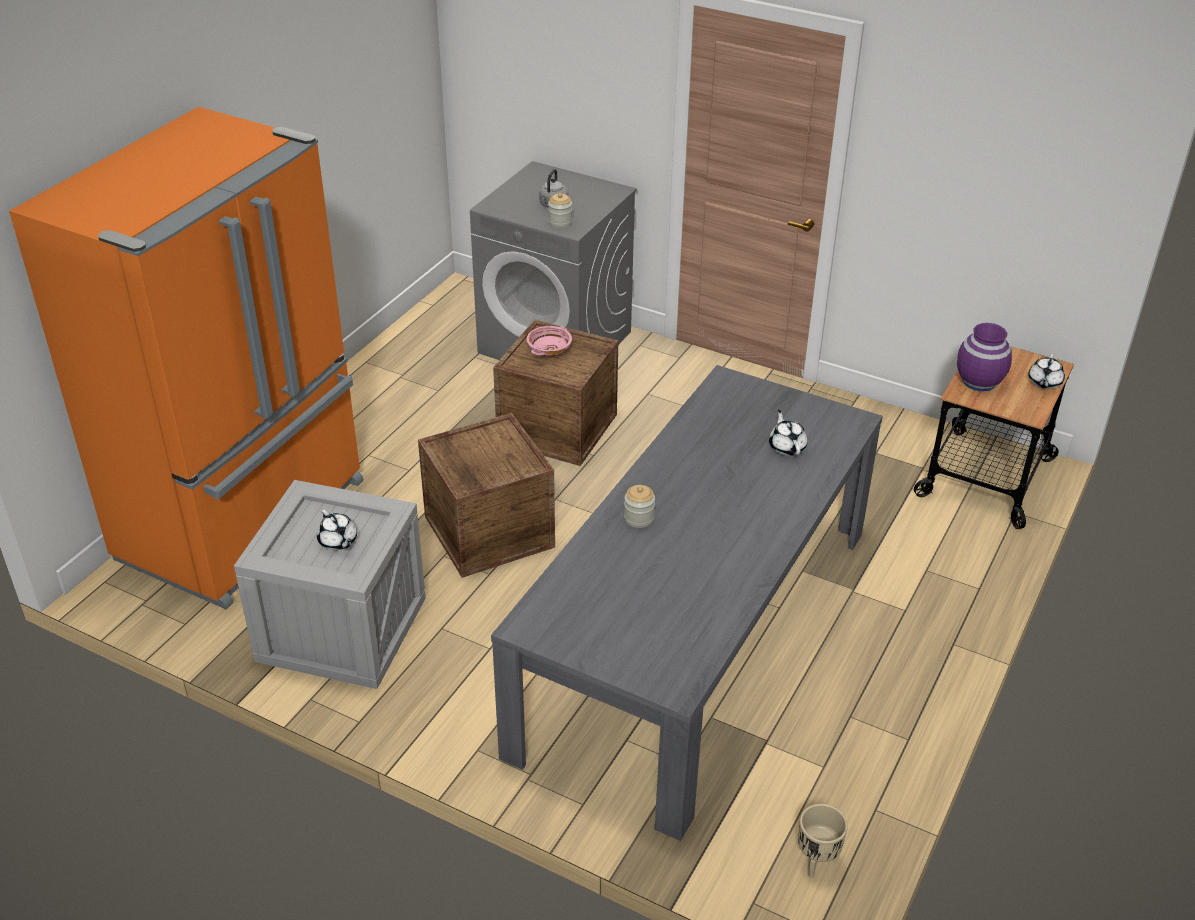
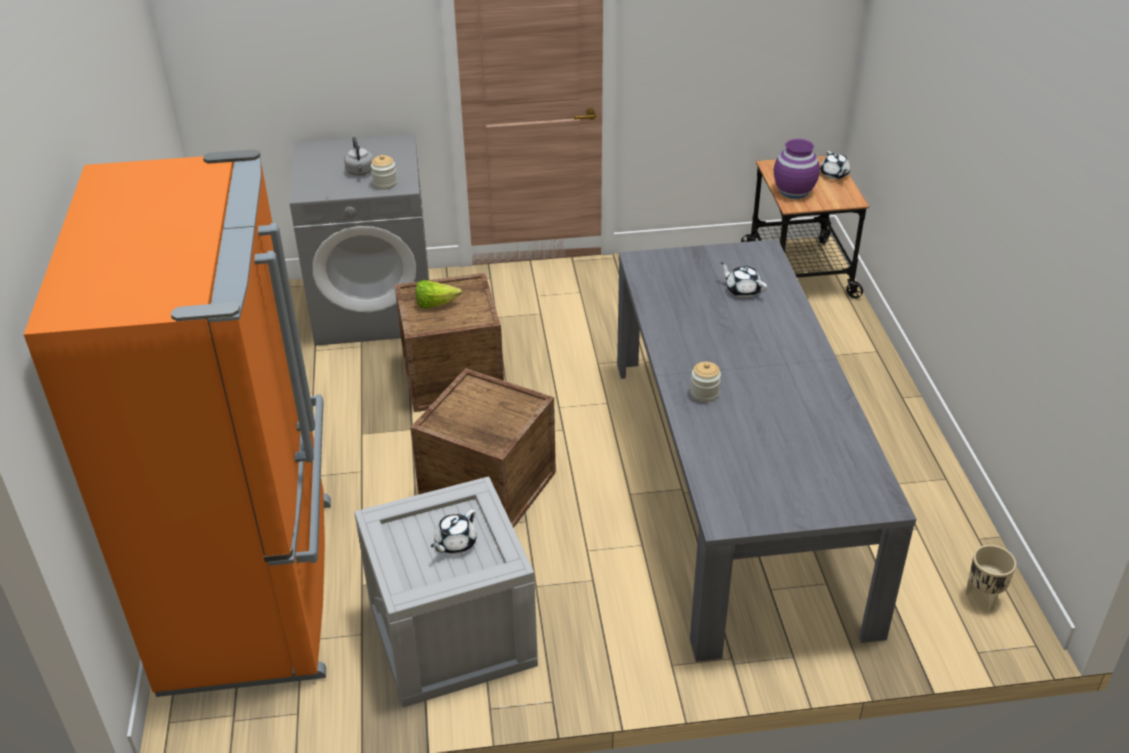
camera: 35 degrees left, 0 degrees up
white teapot [317,510,357,550] -> white teapot turned 105 degrees clockwise [431,509,477,554]
pink bowl [526,326,572,356] -> lettuce [416,280,462,309]

